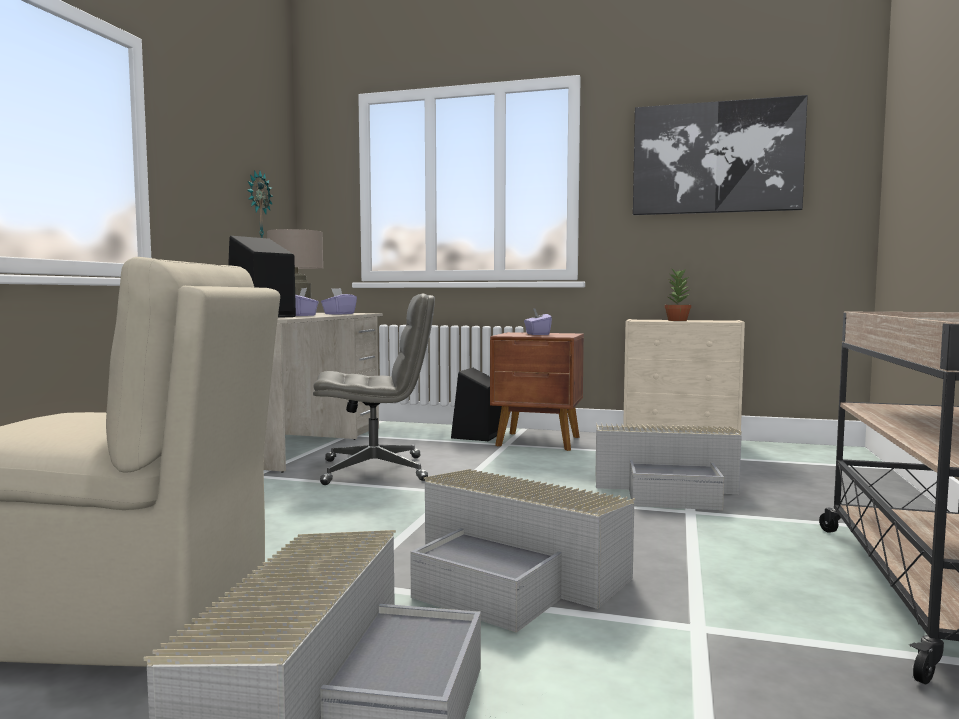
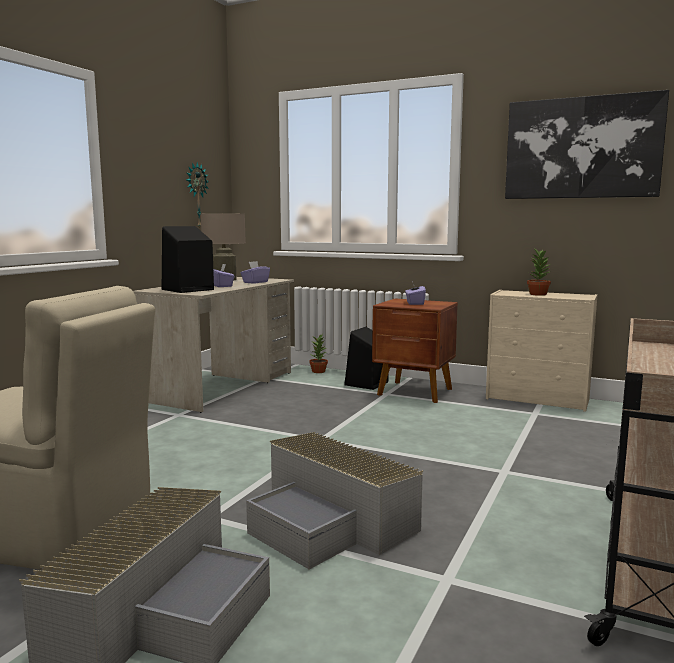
camera: 10 degrees right, 5 degrees up
grey office chair [313,294,435,485] -> none
grey storage box [596,423,742,510] -> none
none -> potted plant [309,334,328,373]

